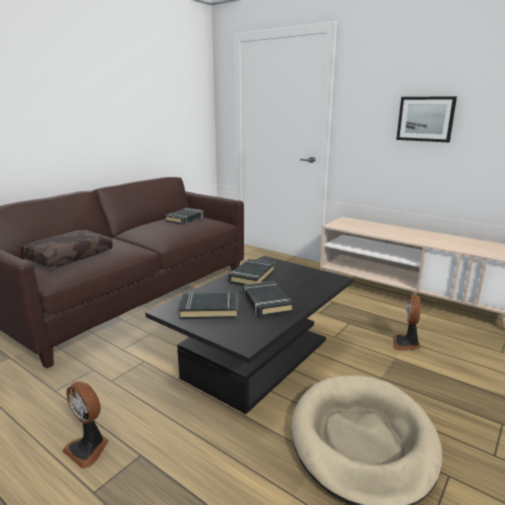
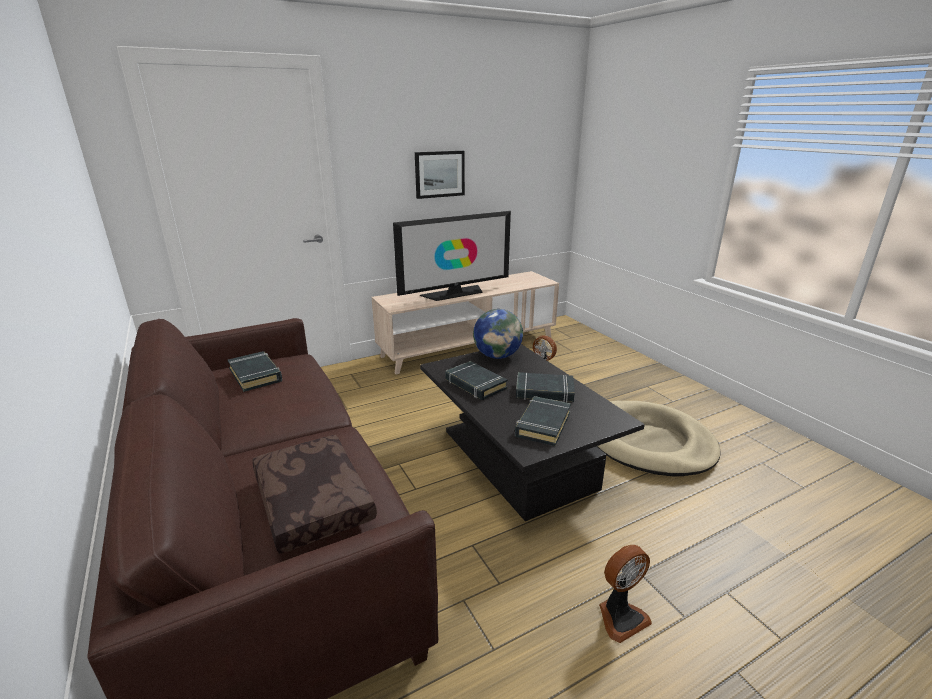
camera: 65 degrees left, 5 degrees up
none -> television [393,211,511,301]
none -> globe [473,309,523,359]

